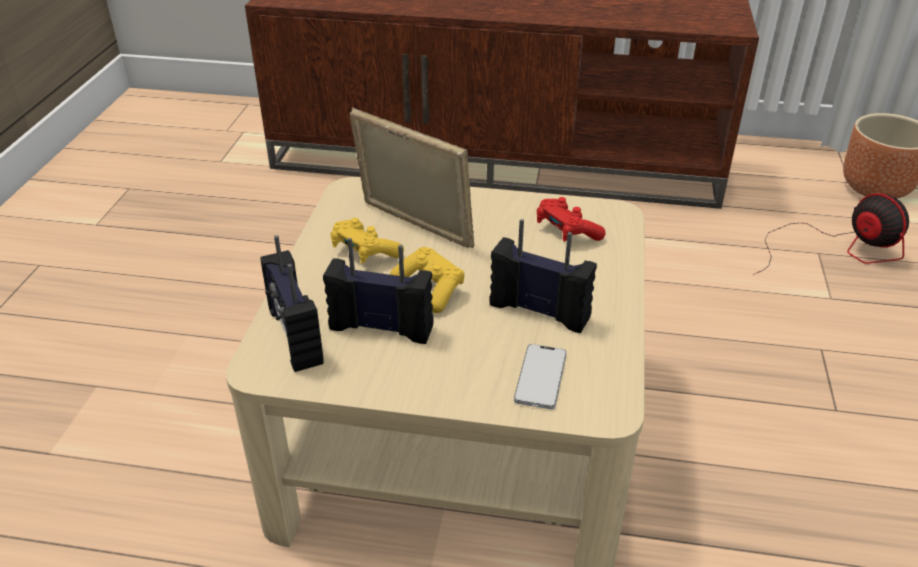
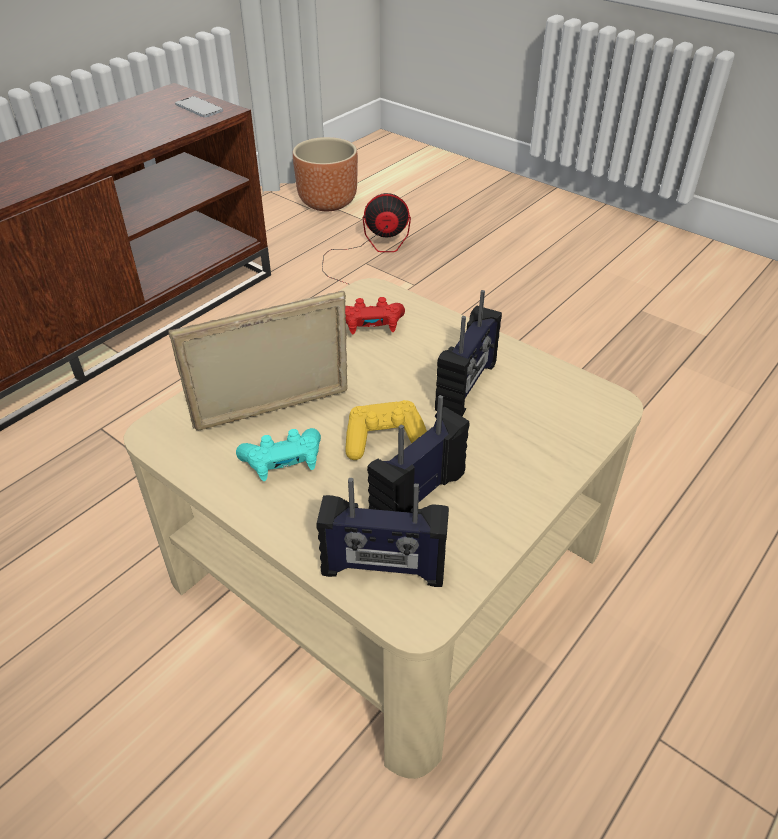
camera: 60 degrees left, 5 degrees up
yellow game controller [330,218,404,264] -> turquoise game controller [236,428,321,481]
radio [489,219,597,333] -> radio turned 150 degrees clockwise [435,290,502,416]
phone [514,344,567,409] -> phone moved to [175,96,223,118]

